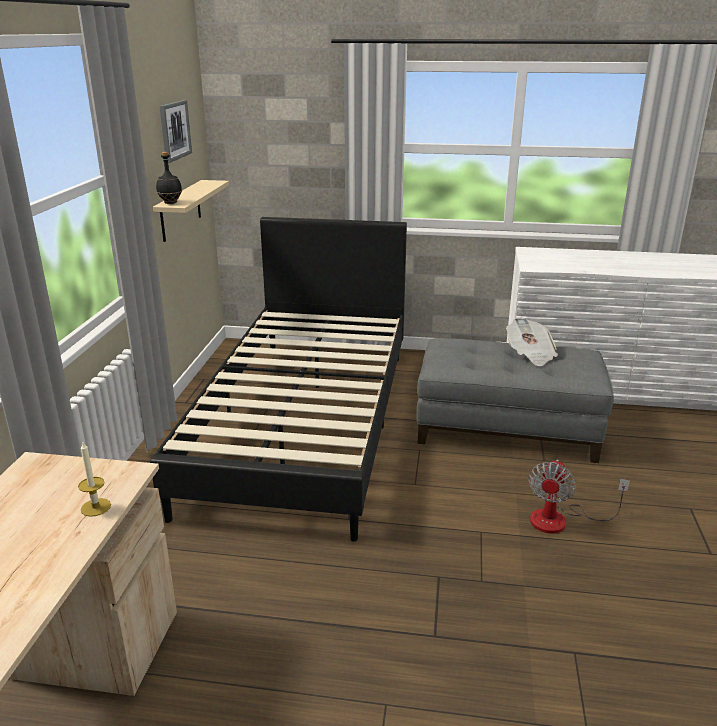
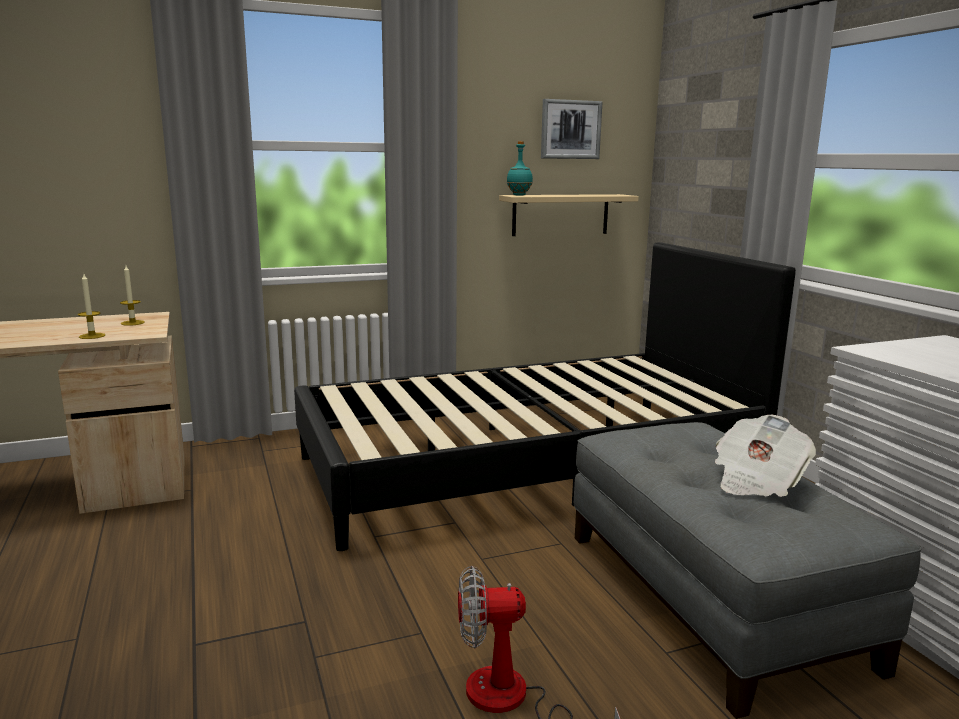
camera: 60 degrees right, 10 degrees down
black bottle [156,152,182,204] -> turquoise bottle [507,141,533,195]
none -> candle [120,265,145,326]

